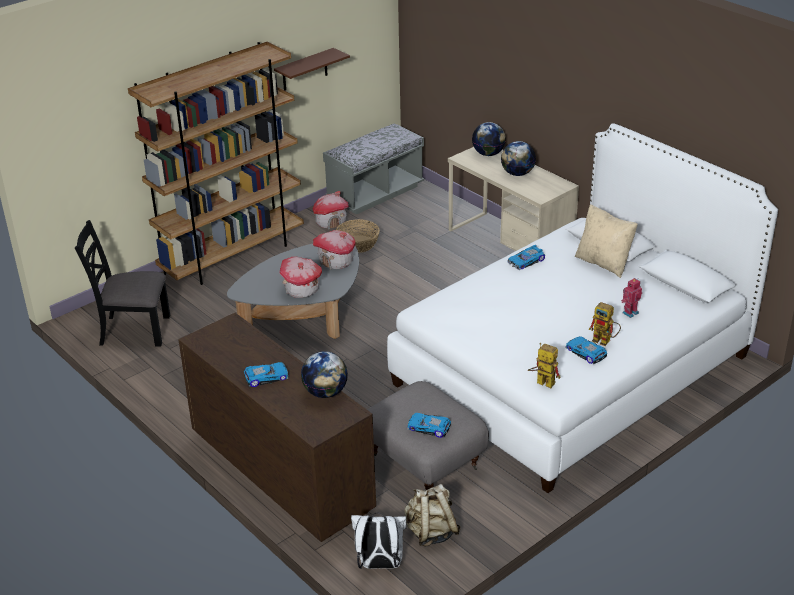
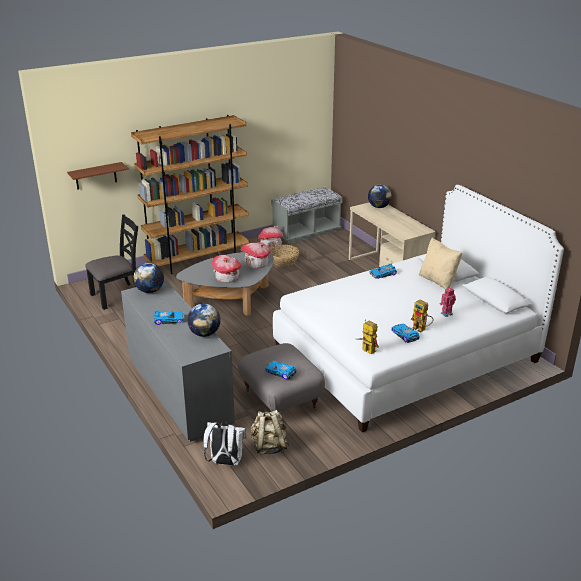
camera: 10 degrees right, 5 degrees down
black chair [75,220,170,346] -> black chair turned 135 degrees clockwise [85,214,138,310]
brown dresser [178,313,376,542] -> grey dresser [121,280,235,442]
brown shelf [274,48,350,91] -> brown shelf moved to [67,162,129,190]
globe [501,141,536,176] -> globe moved to [133,263,164,293]

